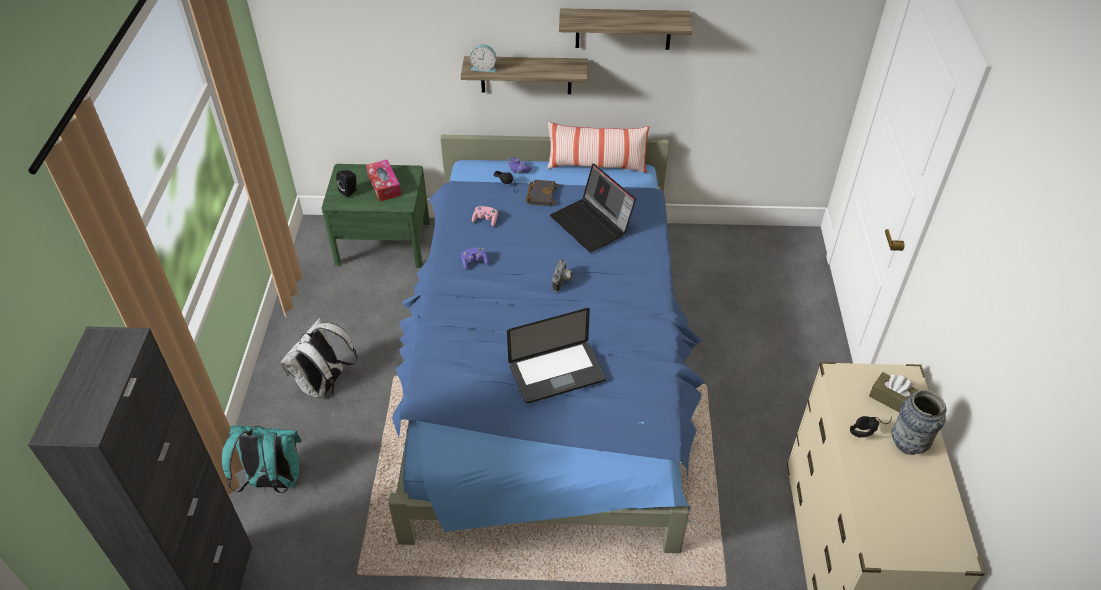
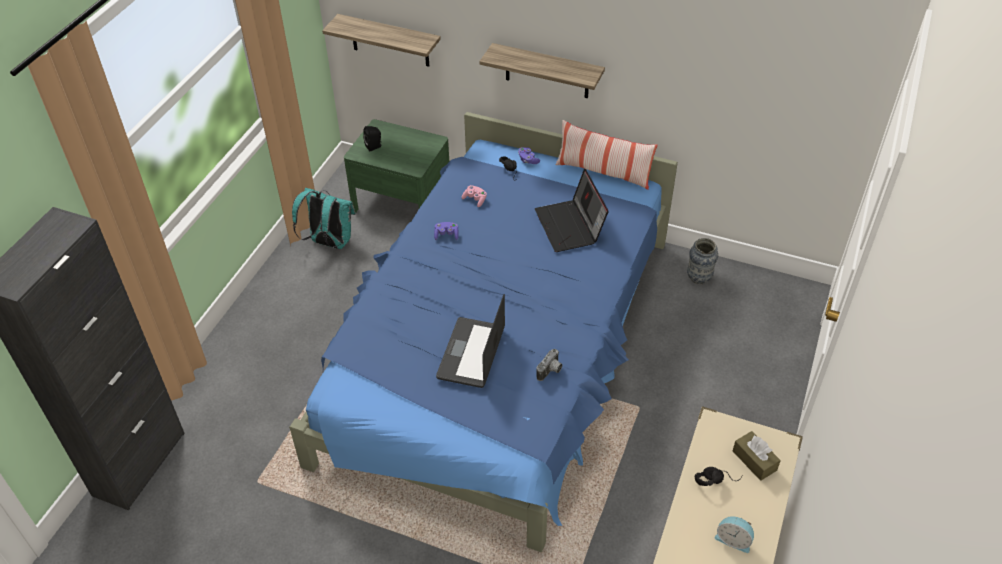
camera: 20 degrees right, 0 degrees up
turquoise backpack [221,426,302,493] -> turquoise backpack moved to [292,188,356,249]
white backpack [280,318,357,398] -> none
tissue box [366,159,401,201] -> none
alarm clock [470,45,497,72] -> alarm clock moved to [715,516,754,553]
laptop [507,308,606,404] -> laptop turned 105 degrees clockwise [436,294,505,388]
black book [526,180,559,206] -> none
camera [552,260,573,292] -> camera moved to [536,349,562,381]
shelf [559,8,692,50] -> shelf moved to [322,14,441,67]
vase [892,390,946,455] -> vase moved to [687,238,718,284]

